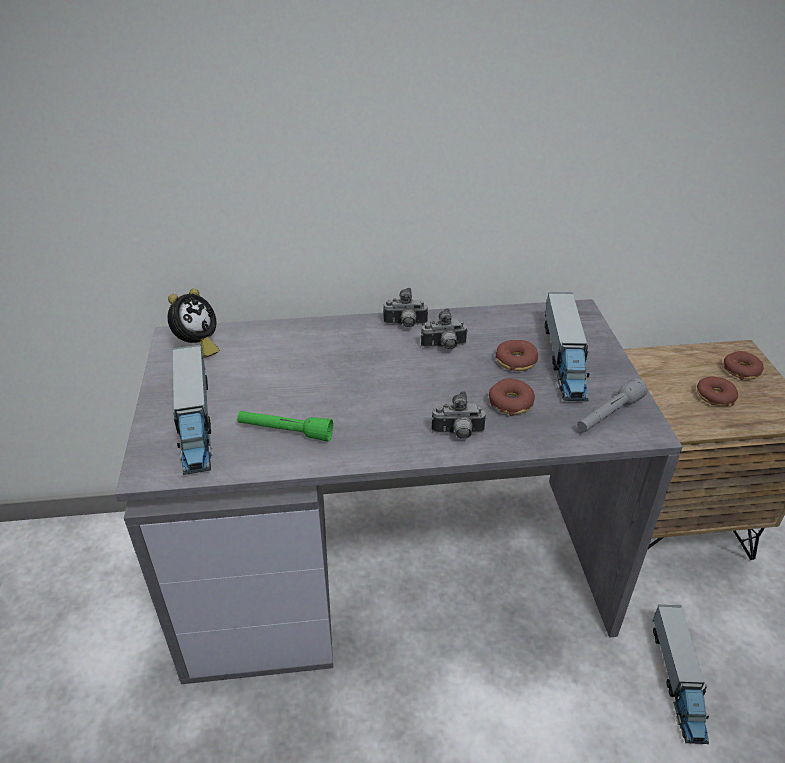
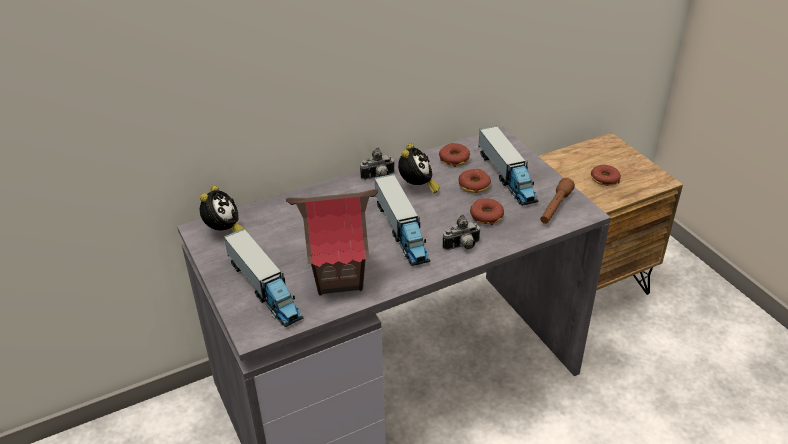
camera: 20 degrees left, 0 degrees up
green flashlight [237,411,333,442] -> toy house [286,189,378,296]
camera [421,308,468,350] -> alarm clock [398,144,440,194]
grey flashlight [577,378,648,432] -> brown flashlight [540,178,575,224]
toy truck [653,605,709,744] -> toy truck moved to [374,174,430,266]
donut [724,351,764,380] -> donut moved to [439,143,470,167]

